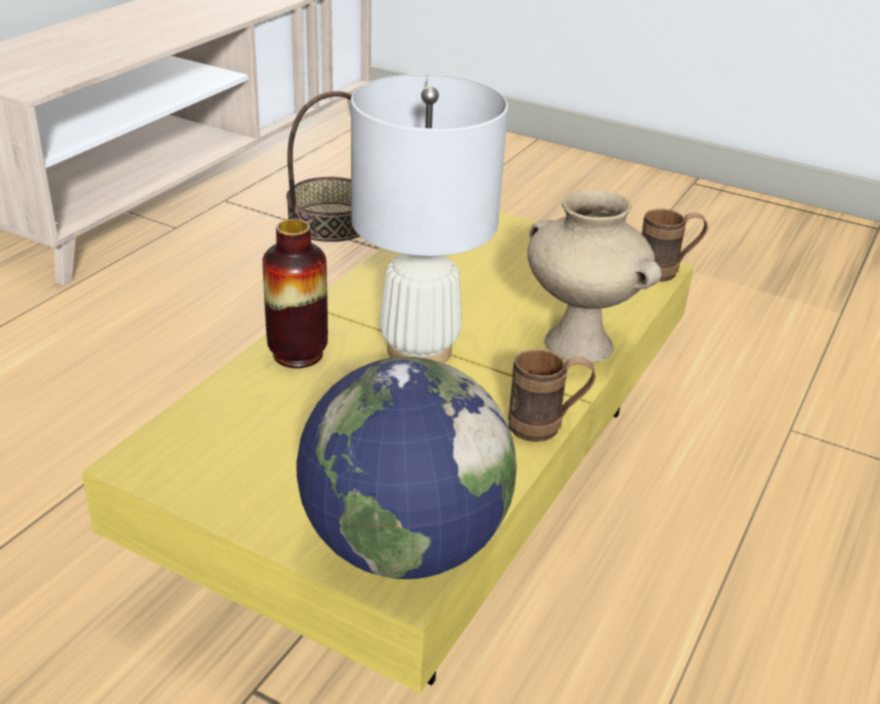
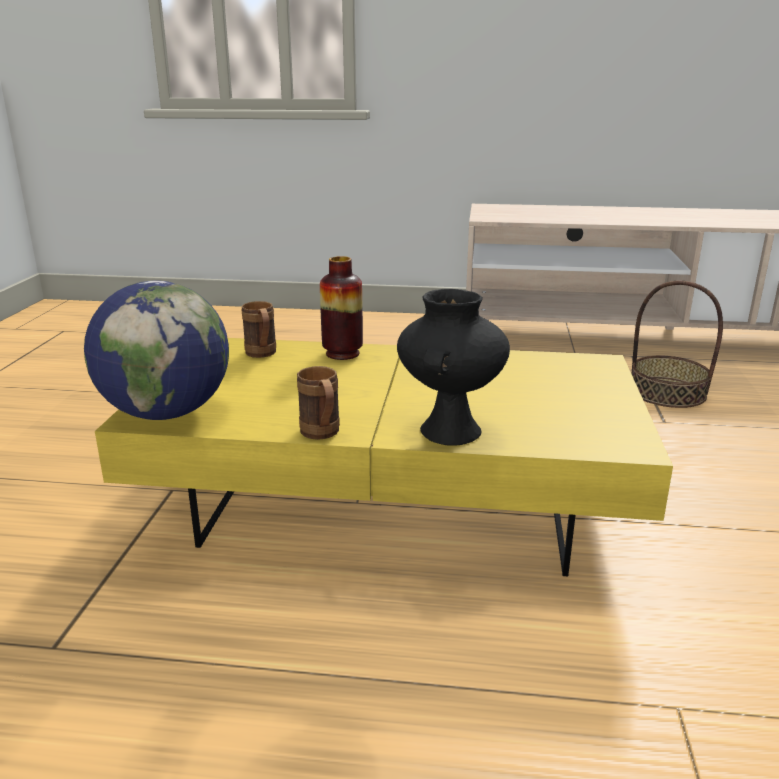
camera: 70 degrees right, 10 degrees down
white table lamp [351,74,508,363] -> none
beige vase [527,190,662,363] -> black vase [397,289,510,446]
brown mug [642,209,708,282] -> brown mug moved to [242,301,276,358]

